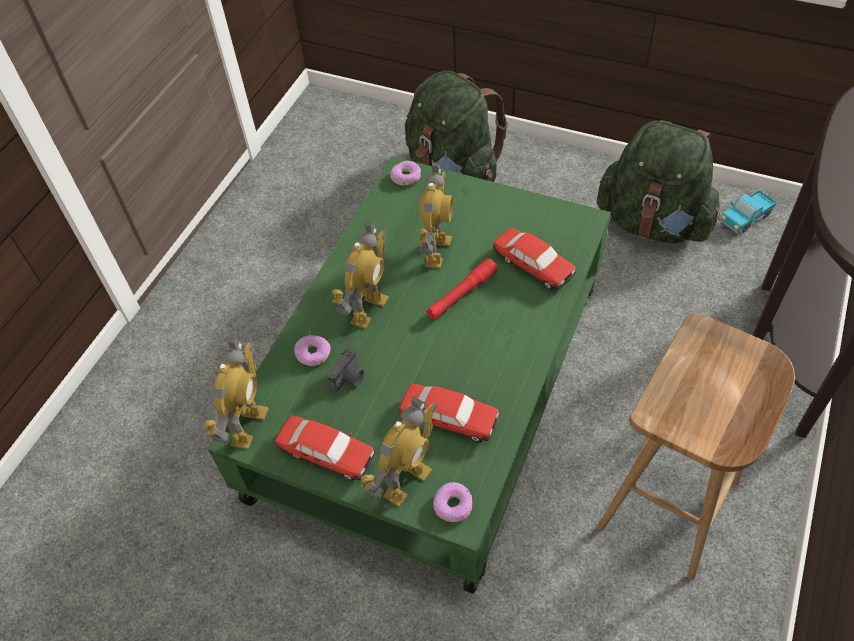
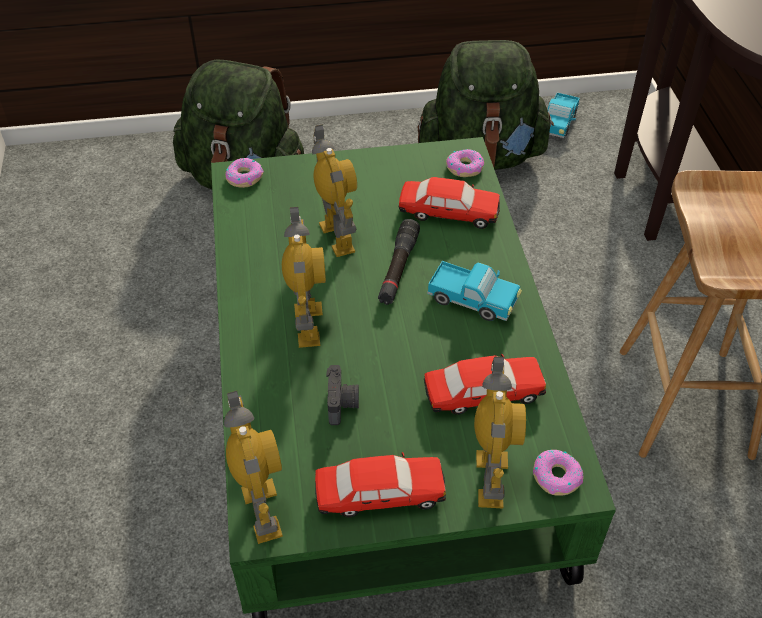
camera: 35 degrees left, 5 degrees down
donut [294,335,331,366] -> donut moved to [446,149,484,177]
red flashlight [426,258,498,320] -> black flashlight [378,219,420,305]
none -> toy truck [427,261,522,321]

